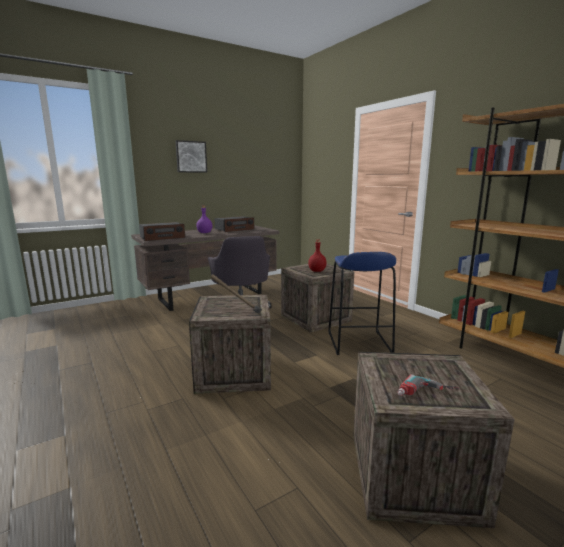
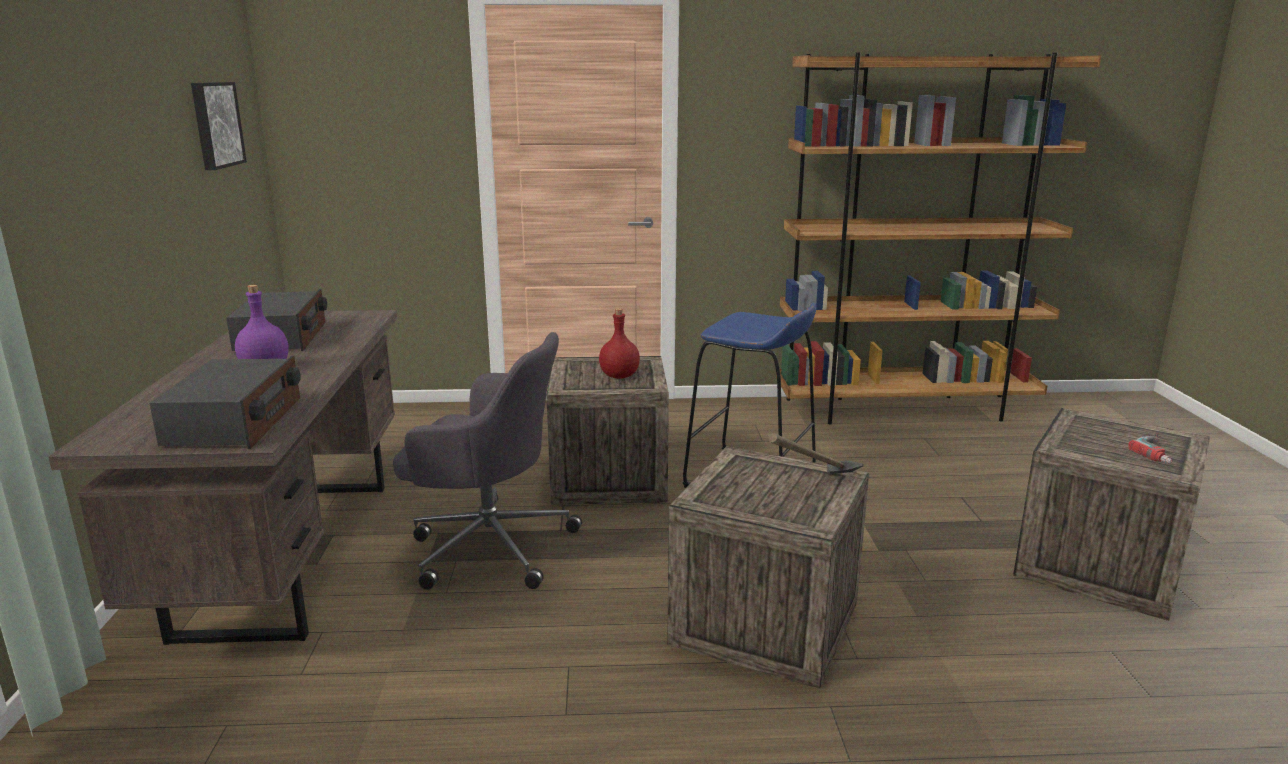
camera: 60 degrees left, 5 degrees up
picture [175,140,207,173] -> picture moved to [191,82,247,170]

